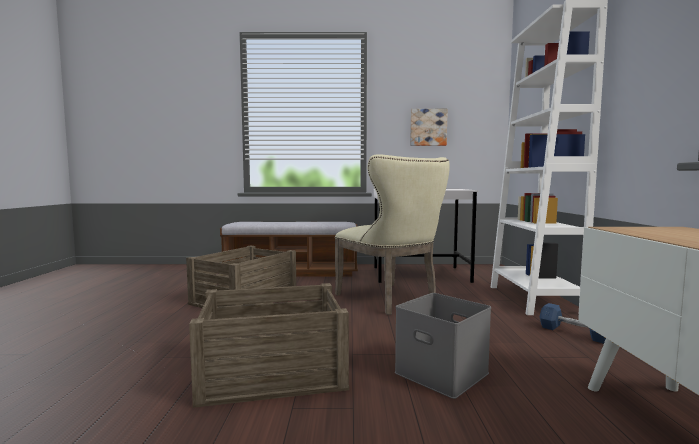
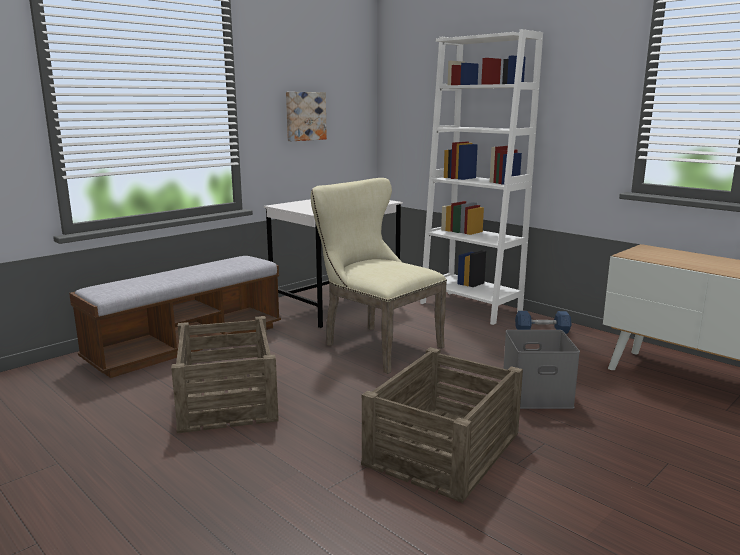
camera: 45 degrees left, 10 degrees up
beige chair [335,155,450,315] -> beige chair turned 150 degrees counterclockwise [311,178,447,374]

